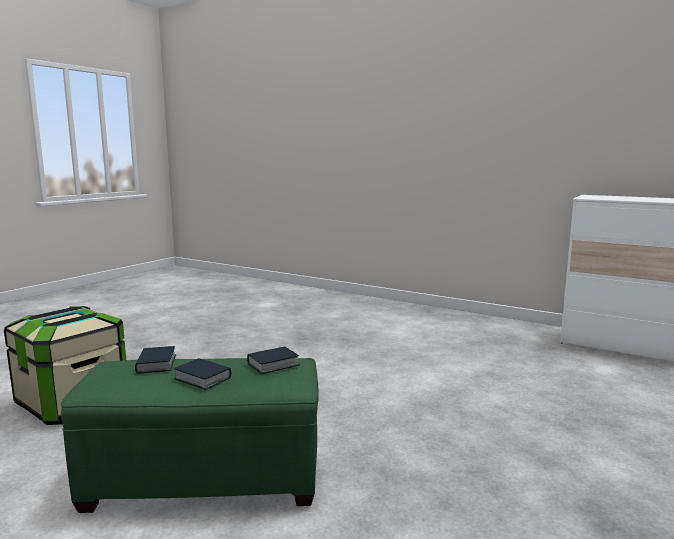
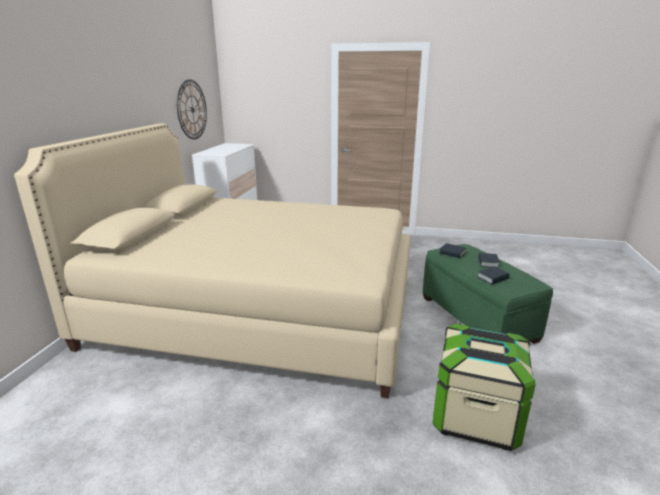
camera: 110 degrees left, 10 degrees up
none -> beige bed [14,124,410,398]
none -> wall clock [177,79,207,139]

